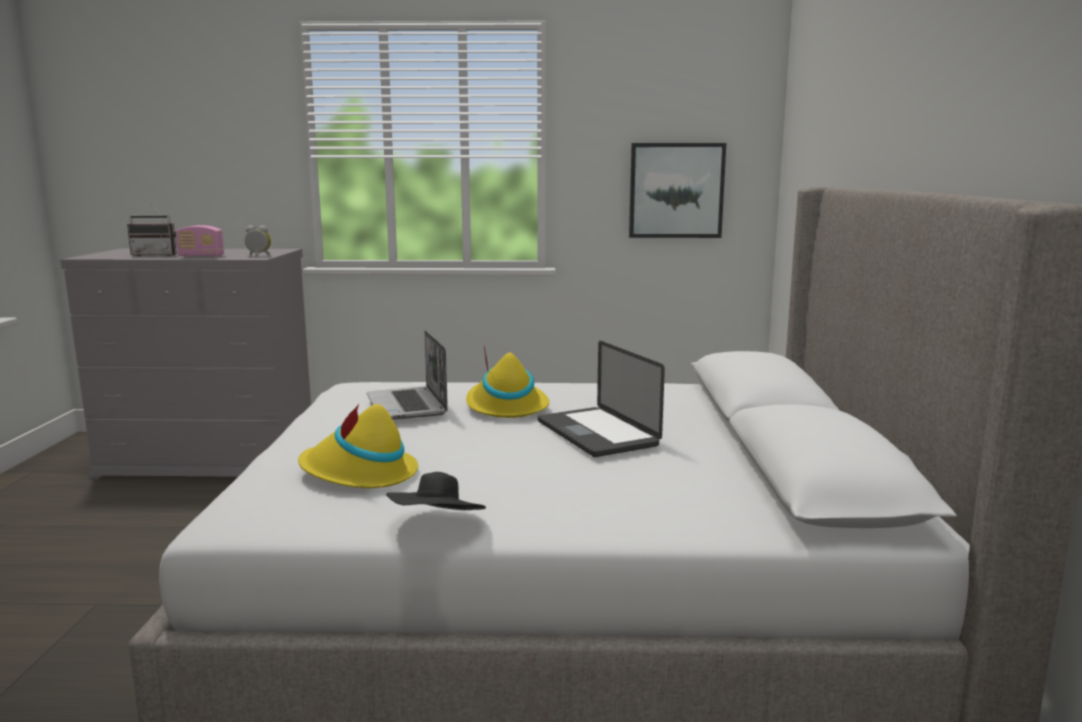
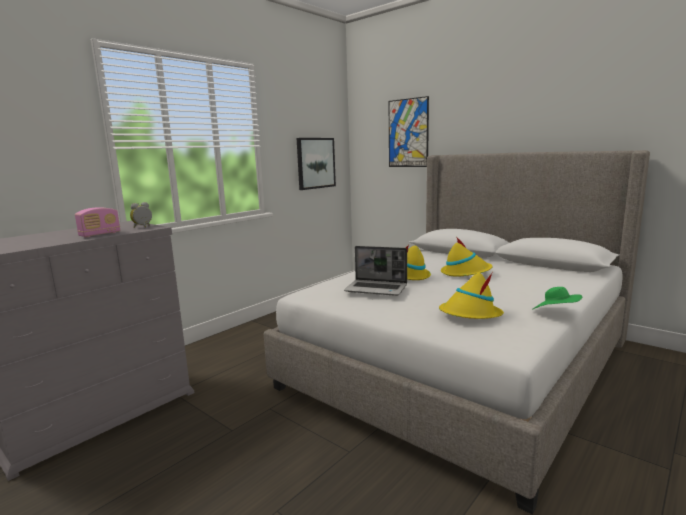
camera: 50 degrees left, 0 degrees up
radio [127,204,177,256] -> none
black hat [386,472,486,510] -> green hat [533,287,582,309]
laptop [538,341,665,457] -> yellow hat [441,237,493,277]
none -> picture [389,96,429,167]

